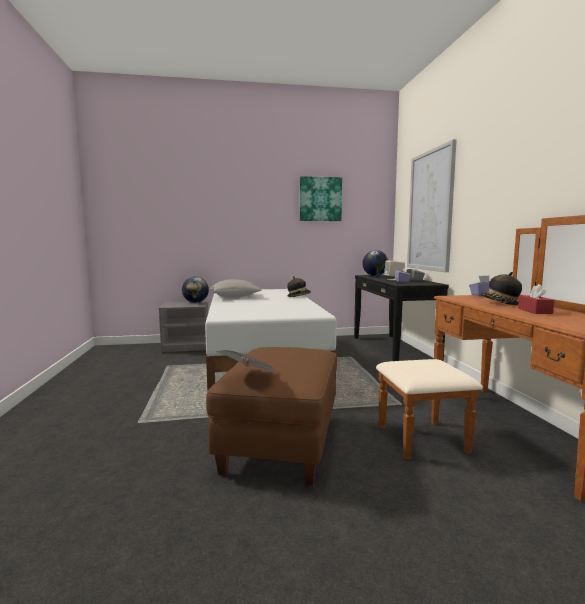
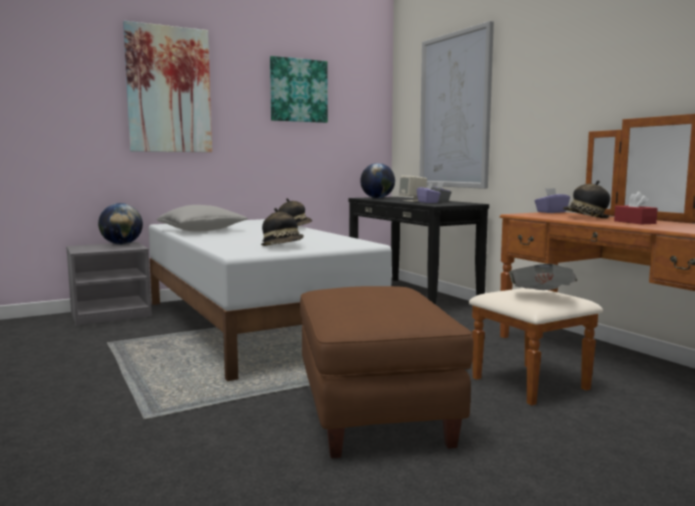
camera: 20 degrees left, 0 degrees up
newspaper [216,350,276,371] -> newspaper moved to [508,264,578,290]
none -> picture [123,21,212,152]
none -> hat [261,208,304,246]

